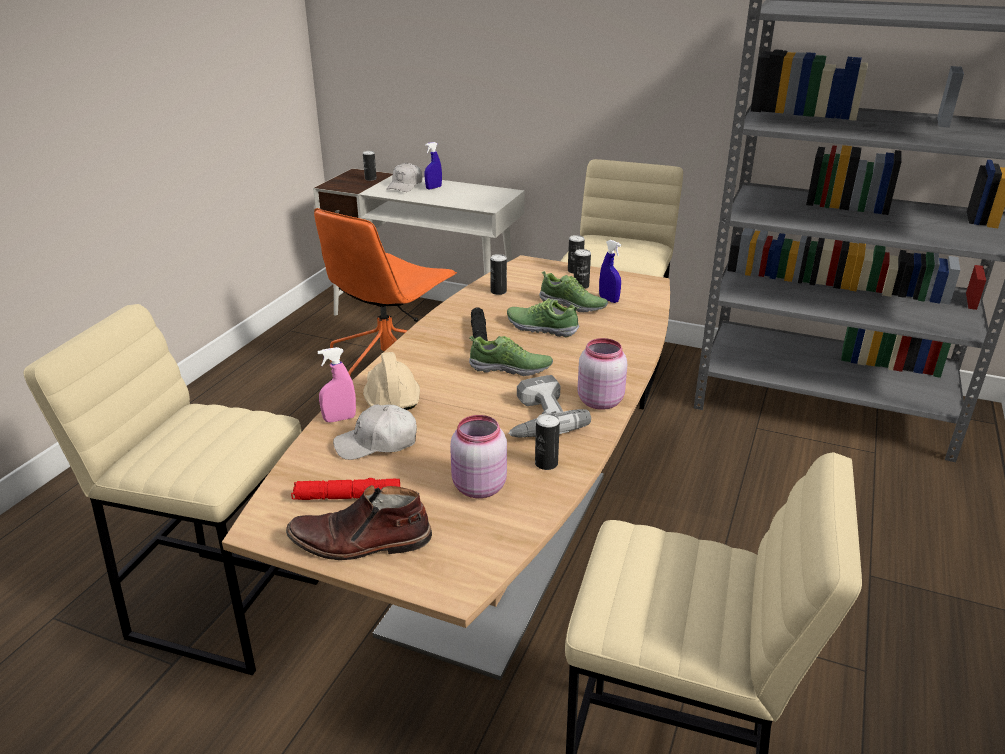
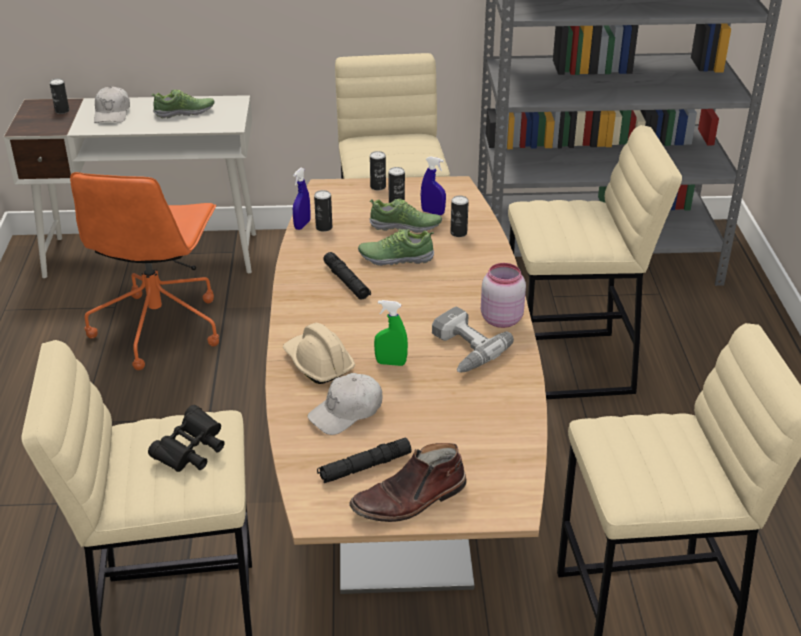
camera: 25 degrees left, 5 degrees up
red flashlight [291,478,400,500] -> black flashlight [317,438,412,483]
pink spray bottle [318,347,356,422] -> none
blue spray bottle [425,142,442,189] -> blue spray bottle moved to [293,168,311,230]
pink jar [450,415,507,498] -> none
shoe [469,336,553,376] -> shoe moved to [152,89,215,118]
can [535,413,560,470] -> can moved to [450,195,469,237]
none -> black binoculars [148,405,225,472]
none -> green spray bottle [374,300,408,366]
none -> beige stool [508,125,682,399]

